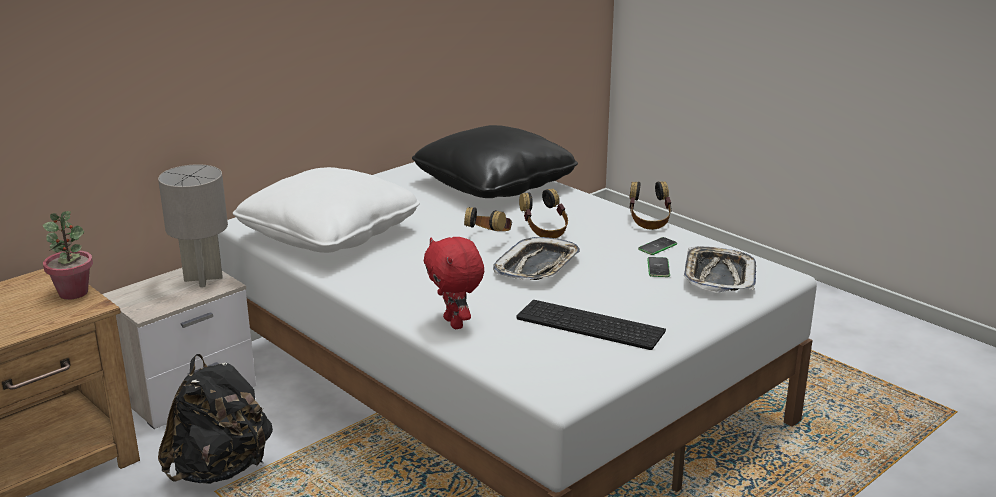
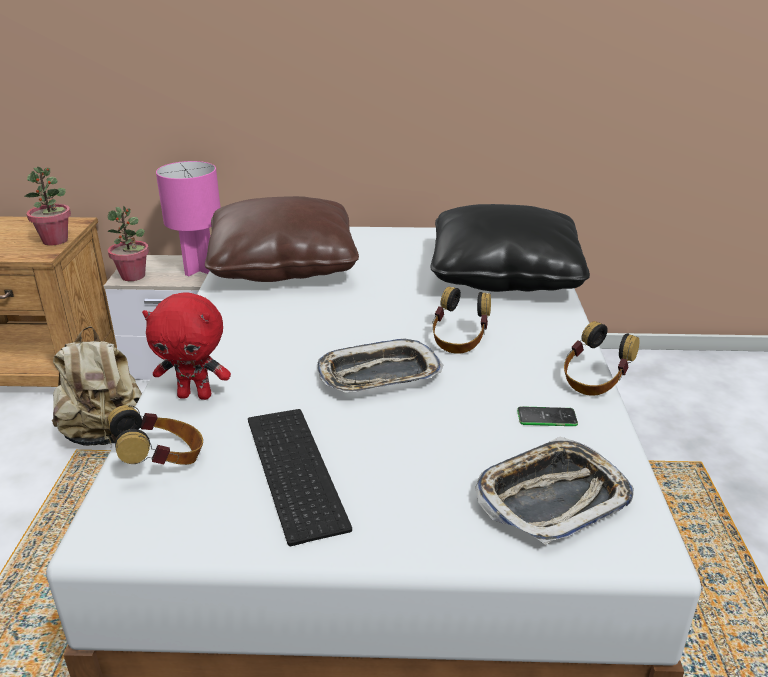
camera: 45 degrees right, 5 degrees up
grey table lamp [158,164,228,287] -> pink table lamp [156,161,221,276]
black backpack [158,354,273,484] -> beige backpack [52,326,142,448]
white pillow [233,167,420,253] -> brown pillow [205,196,359,282]
red plush toy [424,237,484,329] -> red plush toy turned 105 degrees counterclockwise [142,292,231,400]
headphones [464,207,512,231] -> headphones moved to [108,405,203,465]
phone [647,257,670,277] -> none
none -> potted plant [107,206,149,281]

